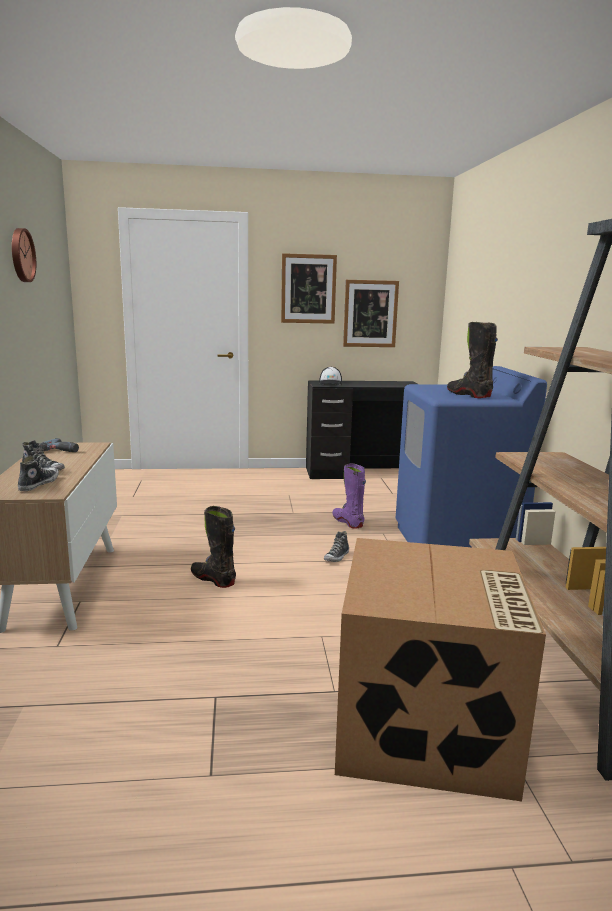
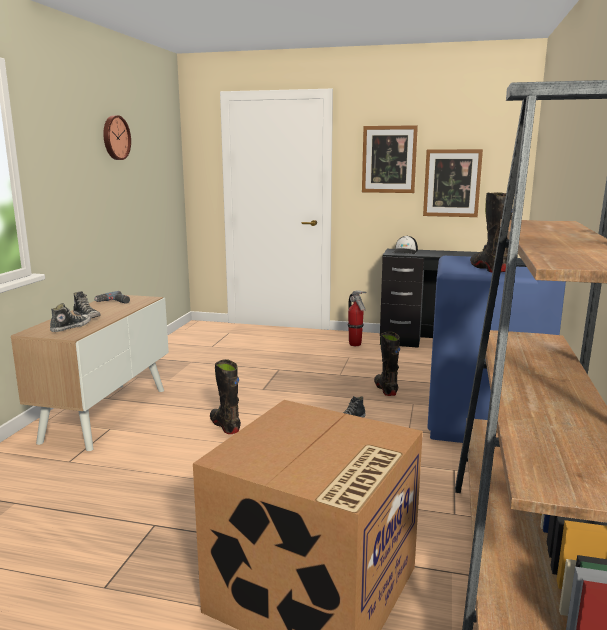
camera: 20 degrees right, 0 degrees up
purple boot [332,463,366,528] -> black boot [374,331,400,396]
none -> fire extinguisher [348,290,366,346]

